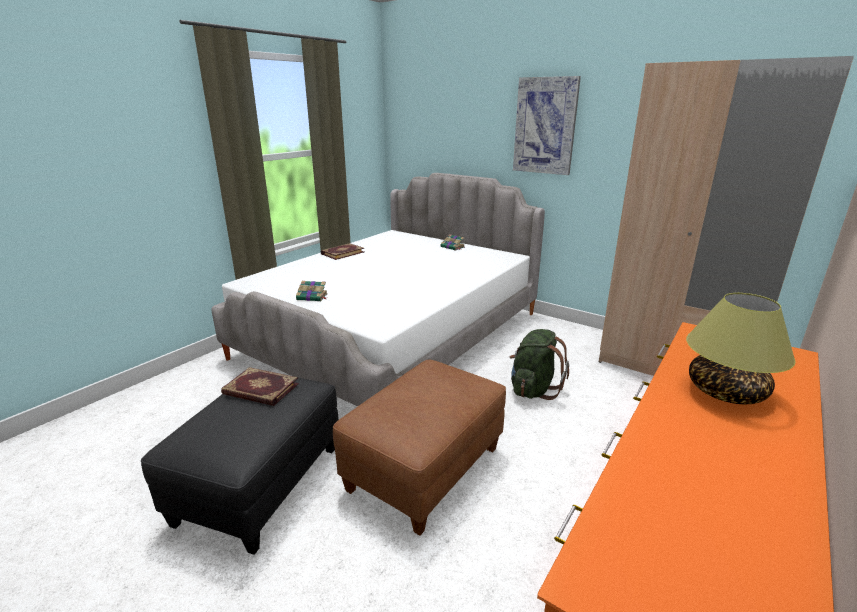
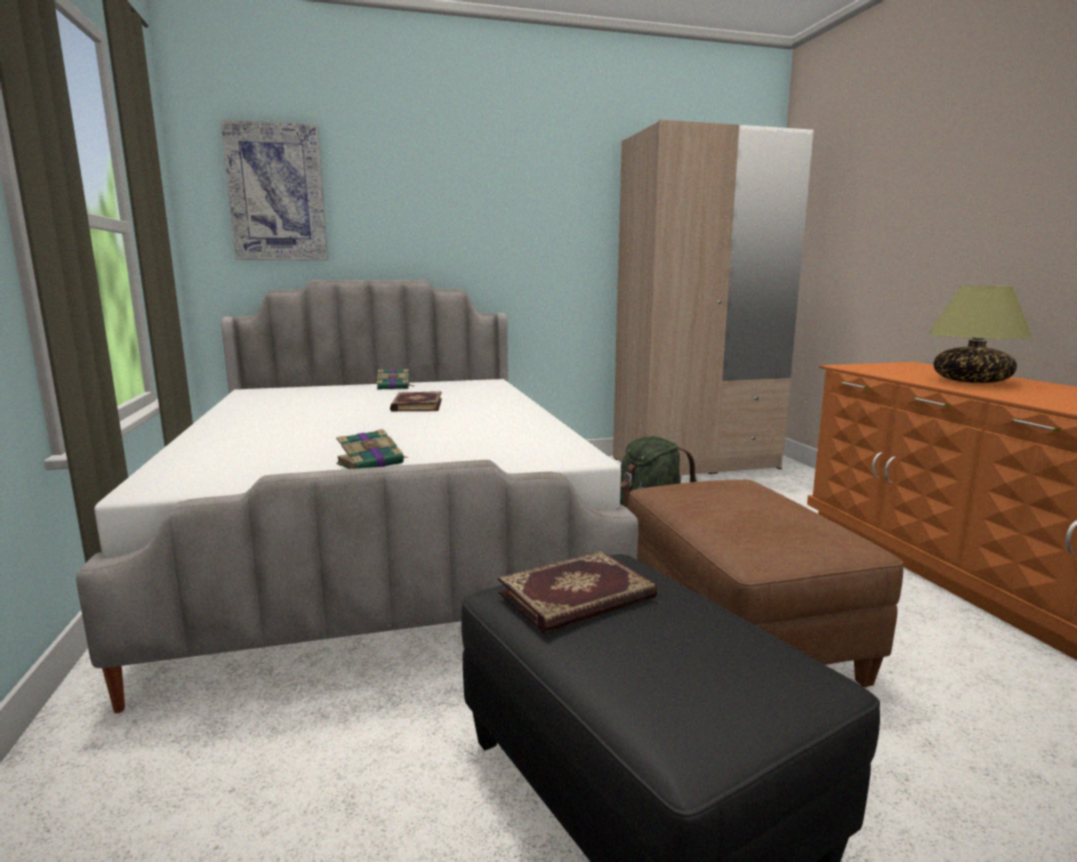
camera: 50 degrees left, 10 degrees down
book [321,243,364,260] -> book moved to [390,391,442,412]
picture [513,76,581,175] -> picture moved to [221,119,328,260]

